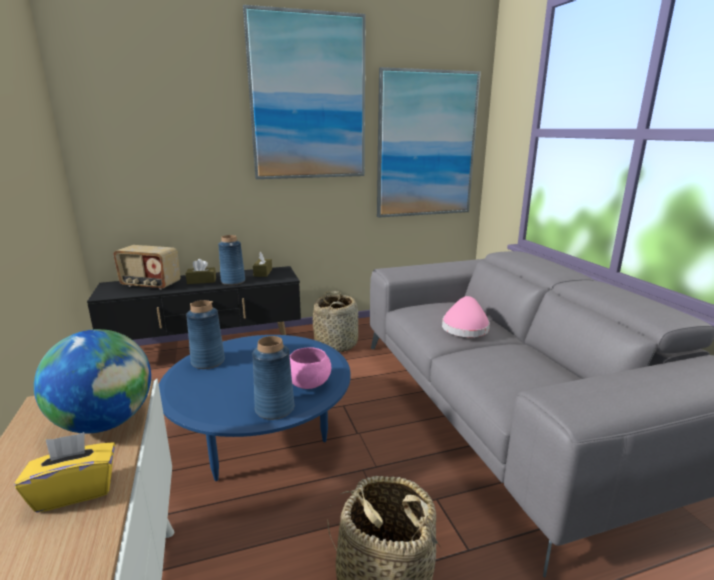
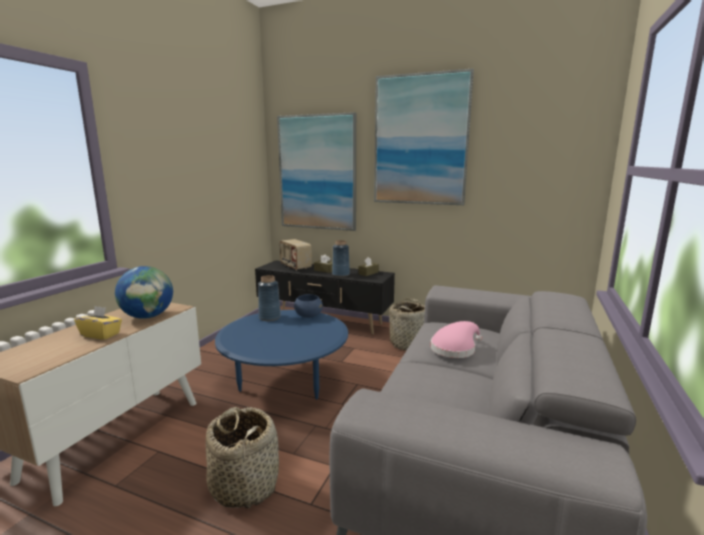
camera: 40 degrees right, 5 degrees down
blue vase [252,336,294,420] -> none
pink bowl [290,347,331,389] -> none
picture [377,67,481,218] -> picture moved to [277,112,356,231]
none -> blue bowl [294,294,323,318]

